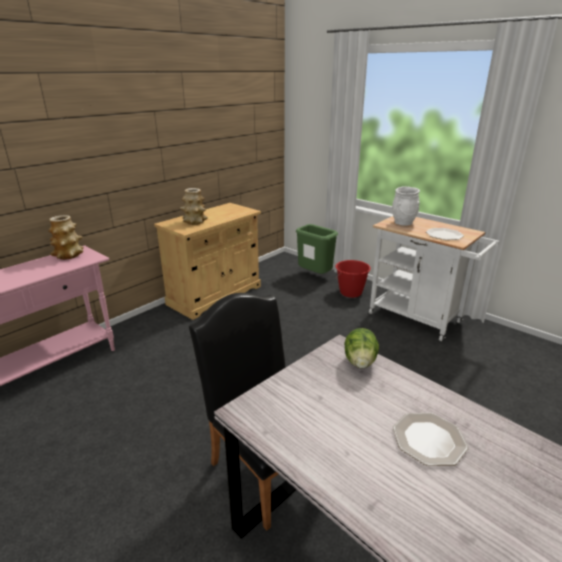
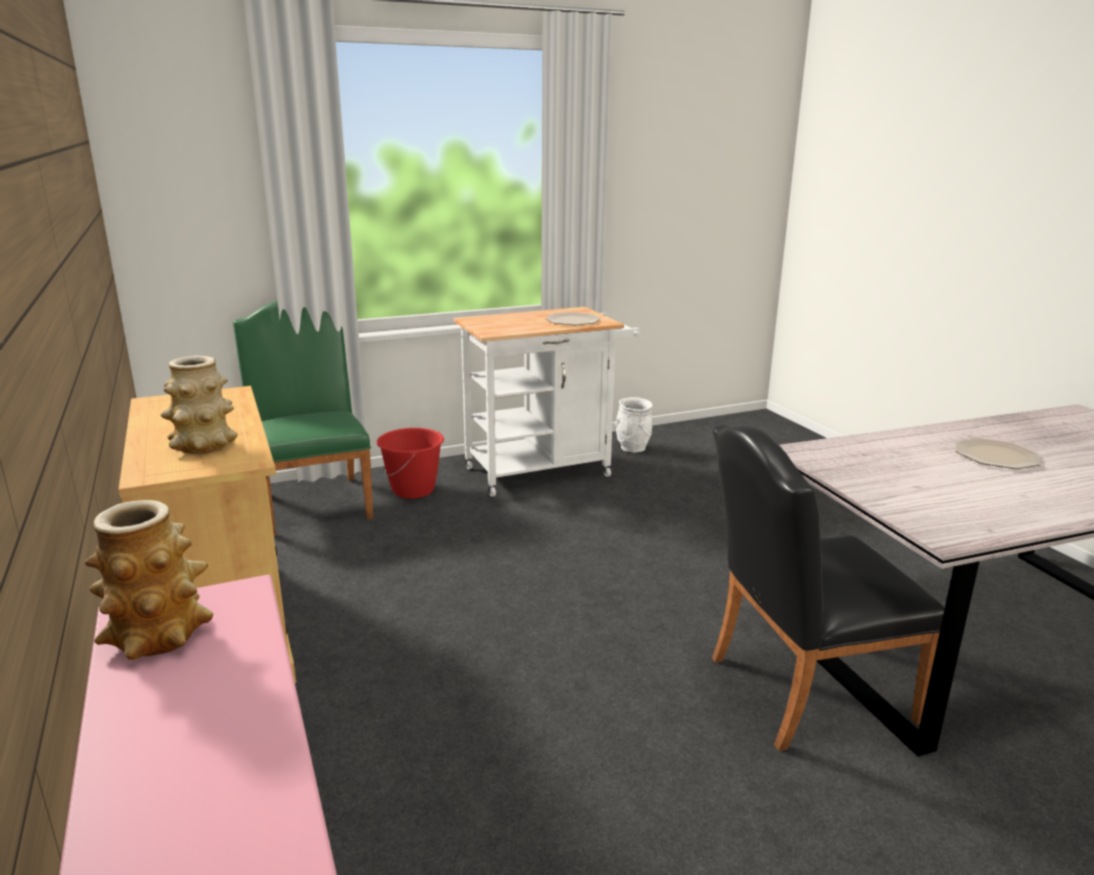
camera: 65 degrees left, 5 degrees down
green trash can [296,224,338,274] -> green chair [233,301,373,536]
lettuce [344,328,379,369] -> none
white vase [392,186,420,226] -> white vase moved to [615,397,653,453]

